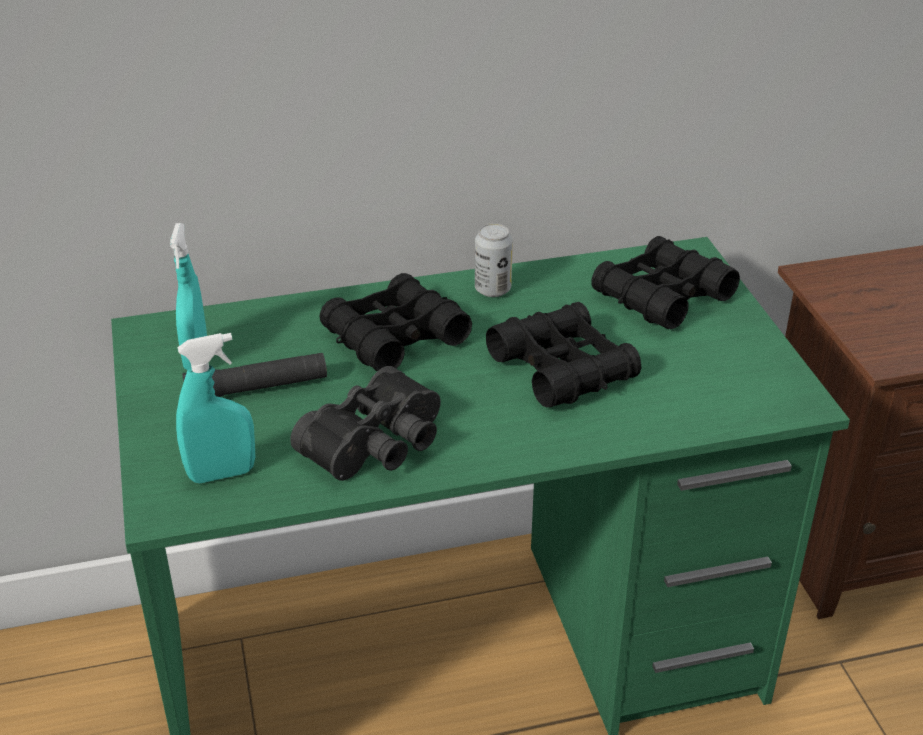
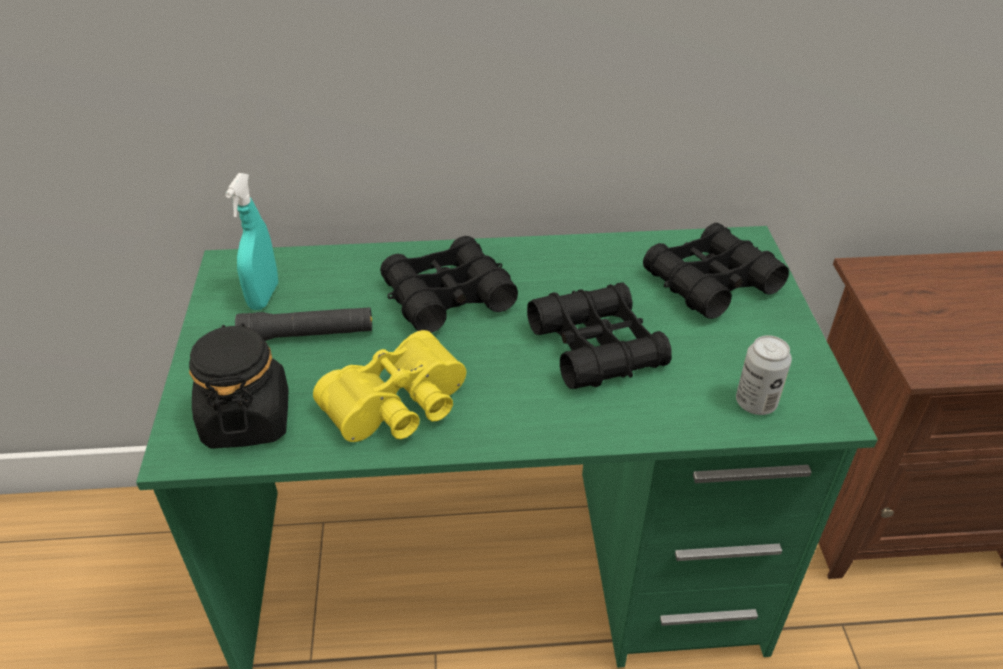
camera: 10 degrees right, 5 degrees up
turquoise spray bottle [176,333,255,483] -> black jar [189,323,289,449]
black binoculars [290,366,441,481] -> yellow binoculars [313,330,466,442]
can [475,223,513,297] -> can moved to [736,335,792,415]

